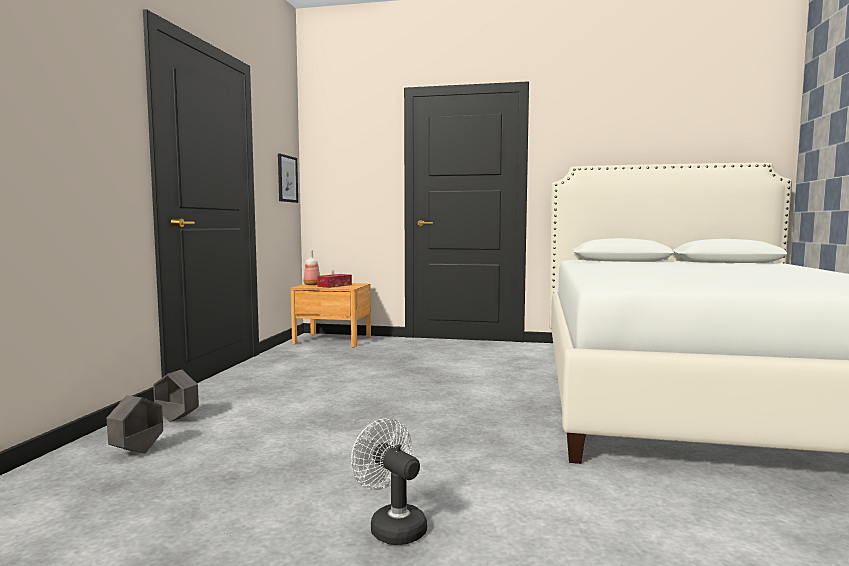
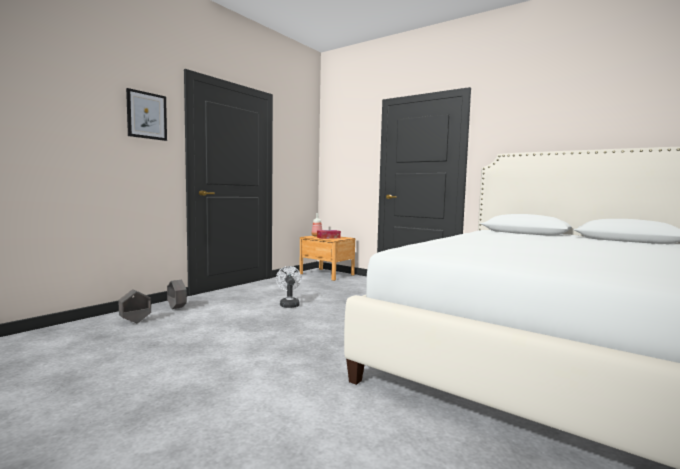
camera: 25 degrees right, 0 degrees up
picture [278,154,298,203] -> picture moved to [126,88,167,141]
white fan [351,418,427,545] -> white fan moved to [276,266,301,308]

